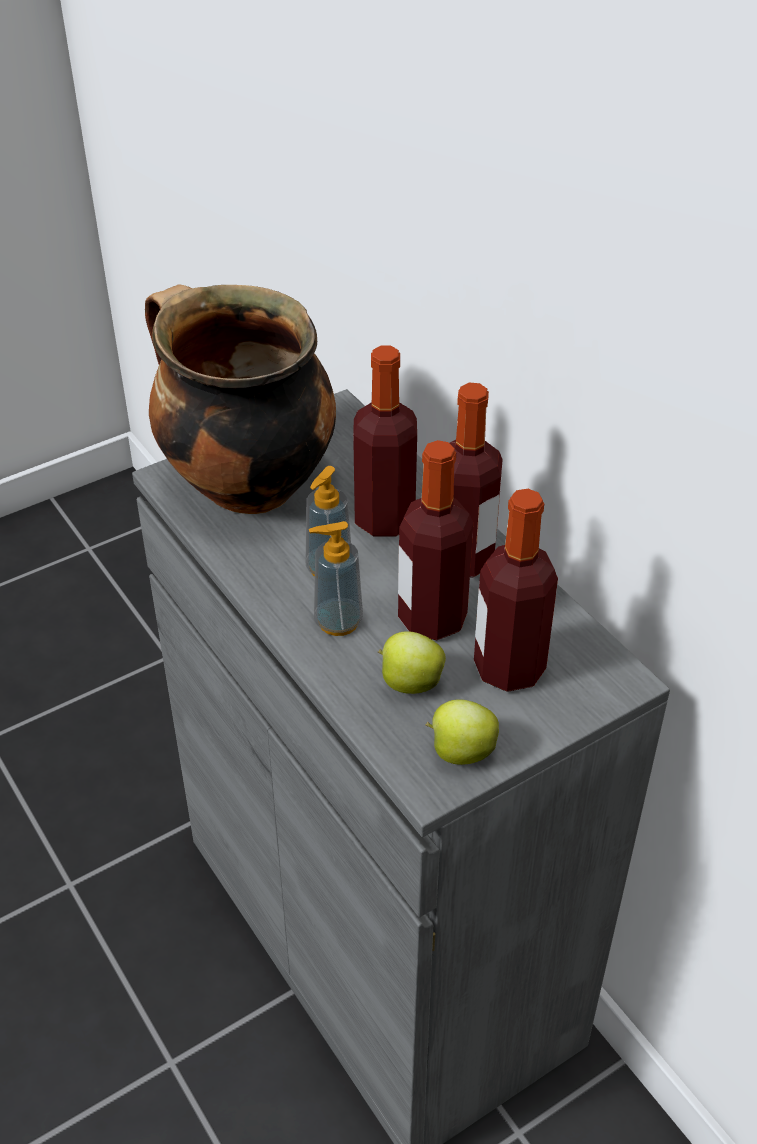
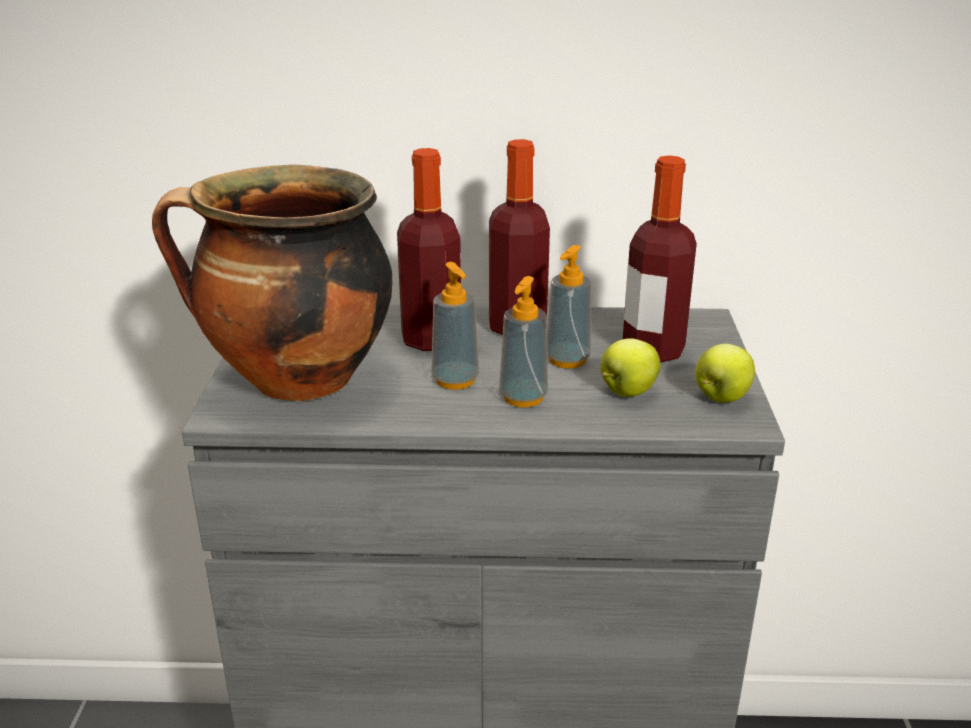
camera: 55 degrees left, 15 degrees down
bottle [398,440,473,640] -> soap dispenser [547,245,591,369]

